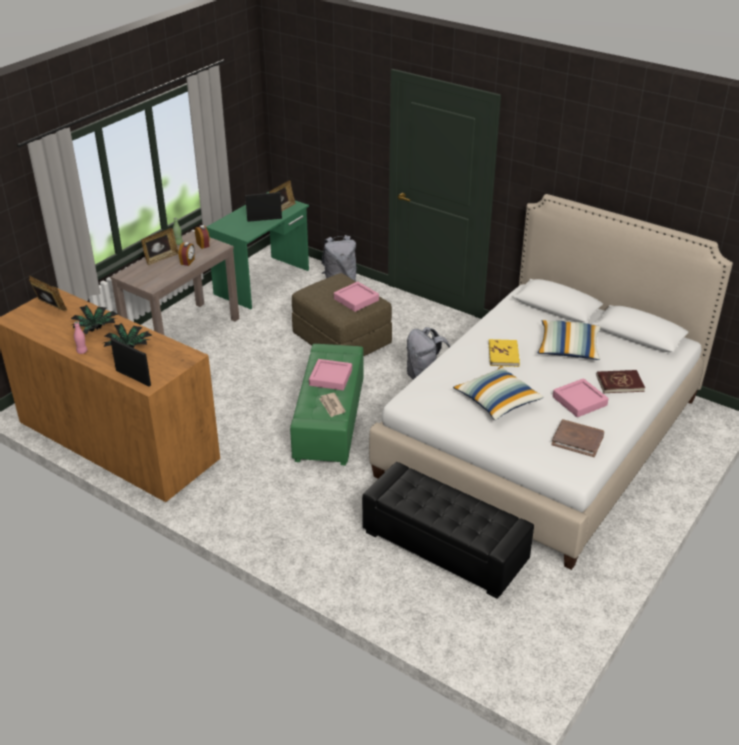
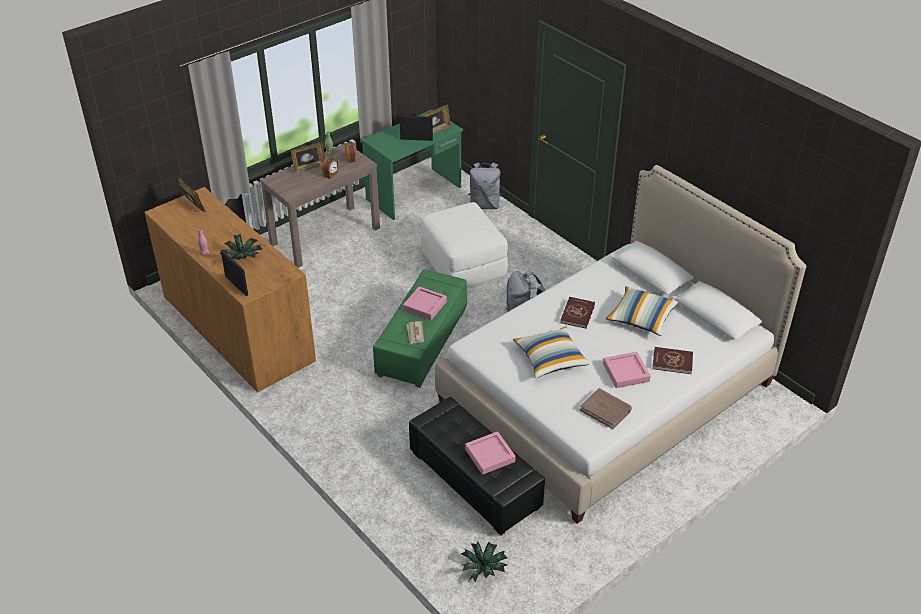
camera: 15 degrees right, 5 degrees up
potted plant [71,305,118,335] -> potted plant moved to [460,541,508,582]
brown ottoman [292,273,392,356] -> white ottoman [421,202,508,288]
pink tray [334,281,379,312] -> pink tray moved to [465,431,516,475]
yellow book [488,339,520,367] -> red book [560,297,595,328]

